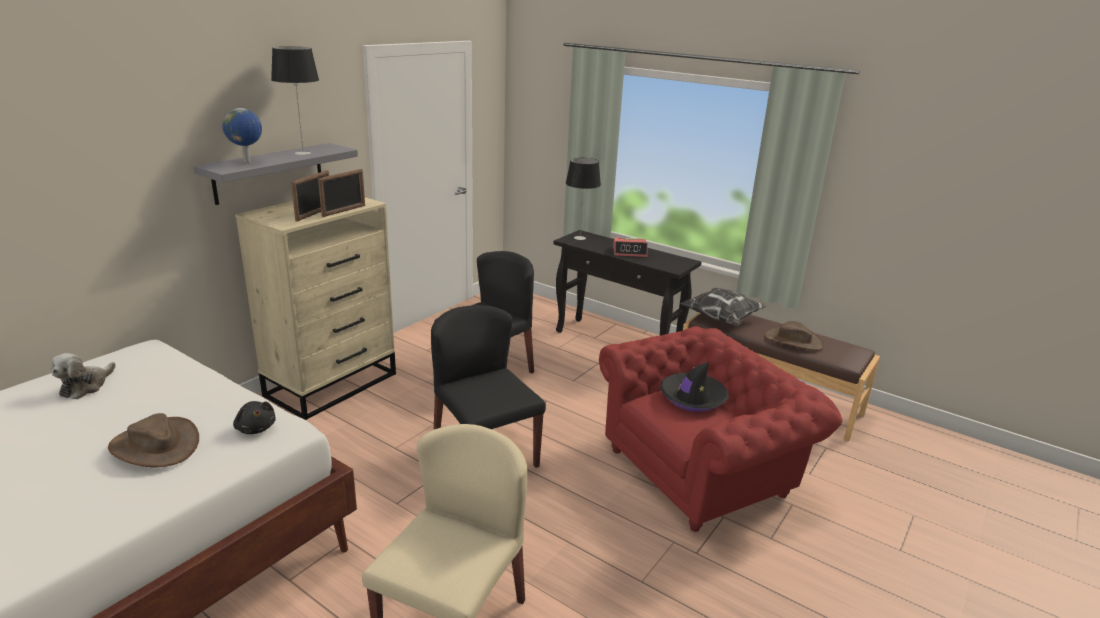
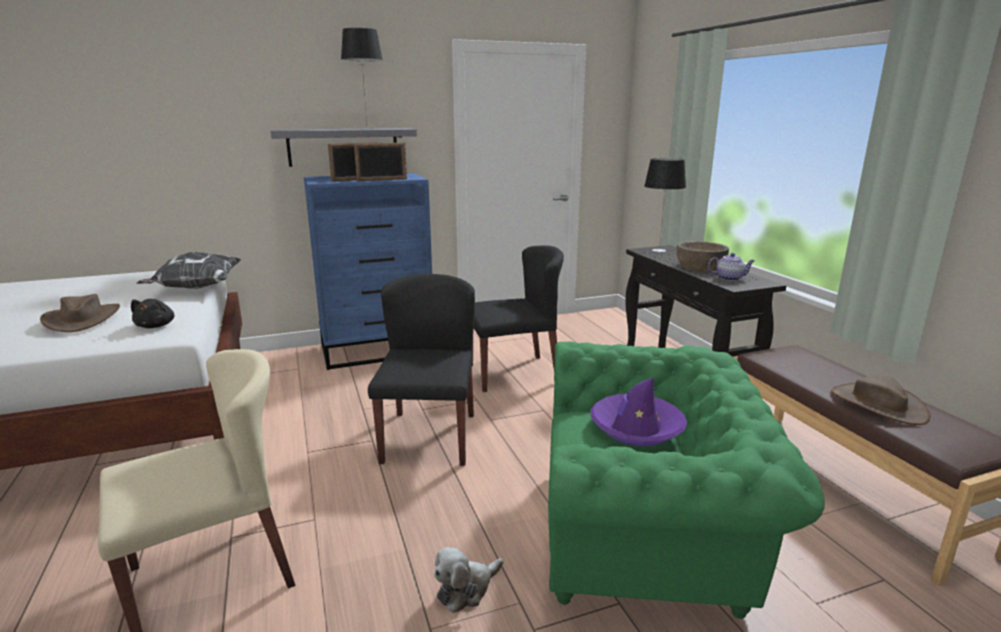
camera: 35 degrees right, 5 degrees down
plush toy [51,353,116,399] -> plush toy moved to [434,547,503,613]
globe [222,108,262,163] -> none
beige dresser [235,197,396,420] -> blue dresser [304,173,432,370]
red armchair [599,326,843,532] -> green armchair [548,342,825,619]
alarm clock [613,237,648,257] -> brown bowl [676,241,729,272]
black hat [660,362,729,412] -> purple hat [590,378,687,446]
pillow [680,288,767,325] -> pillow moved to [137,252,241,289]
none -> teapot [708,253,755,281]

